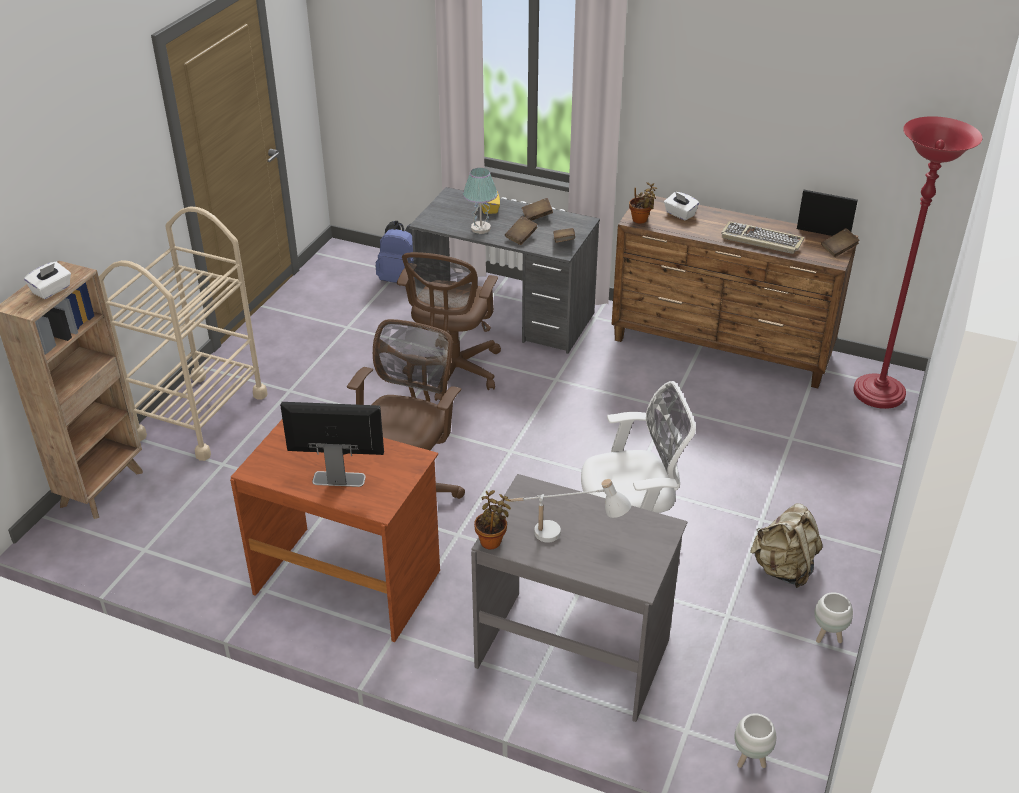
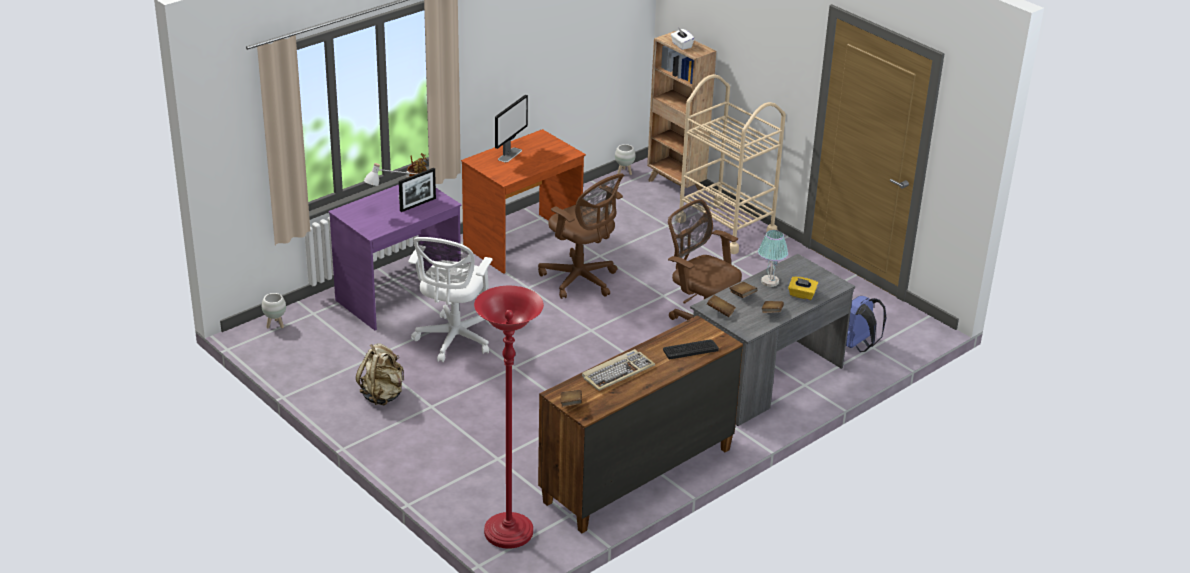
camera: 115 degrees right, 5 degrees down
grey desk [471,474,687,722] -> purple desk [328,185,462,331]
potted plant [629,182,657,224] -> none
white tissue box [664,192,699,221] -> keyboard [663,340,719,359]
picture frame [797,190,858,236] -> picture frame moved to [399,168,436,212]
white planter [814,592,853,643] -> white planter moved to [615,144,636,175]

